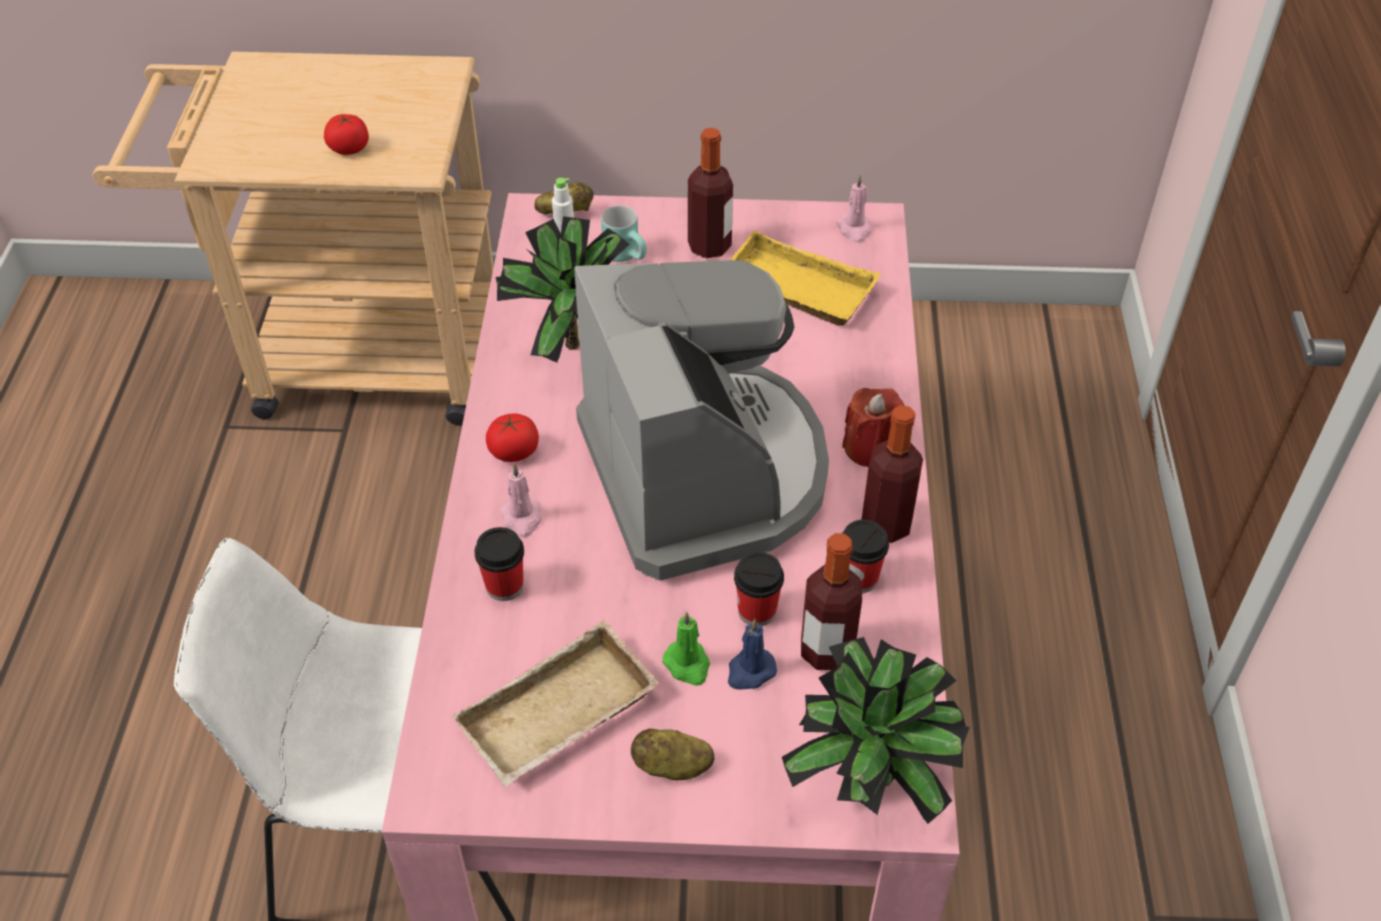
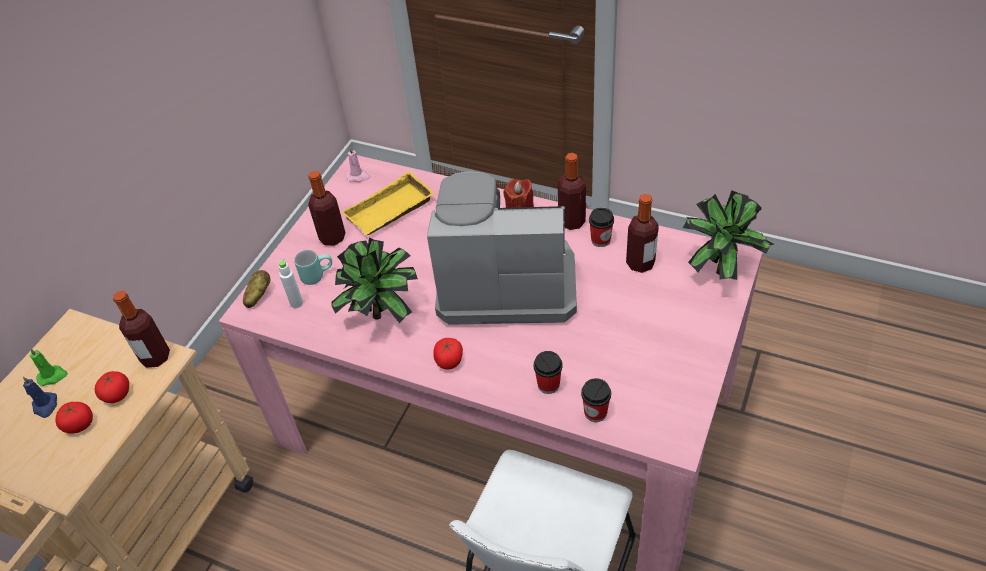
camera: 65 degrees left, 0 degrees up
beige tray [452,620,660,787] -> none
pink candle [500,464,541,537] -> none
potato [631,729,715,780] -> none
green candle [662,612,710,686] -> green candle moved to [29,348,68,386]
blue candle [728,619,777,690] -> blue candle moved to [23,377,57,418]
cup [734,552,784,626] -> cup moved to [581,378,611,422]
none -> tomato [56,402,93,433]
none -> bottle [113,291,170,368]

